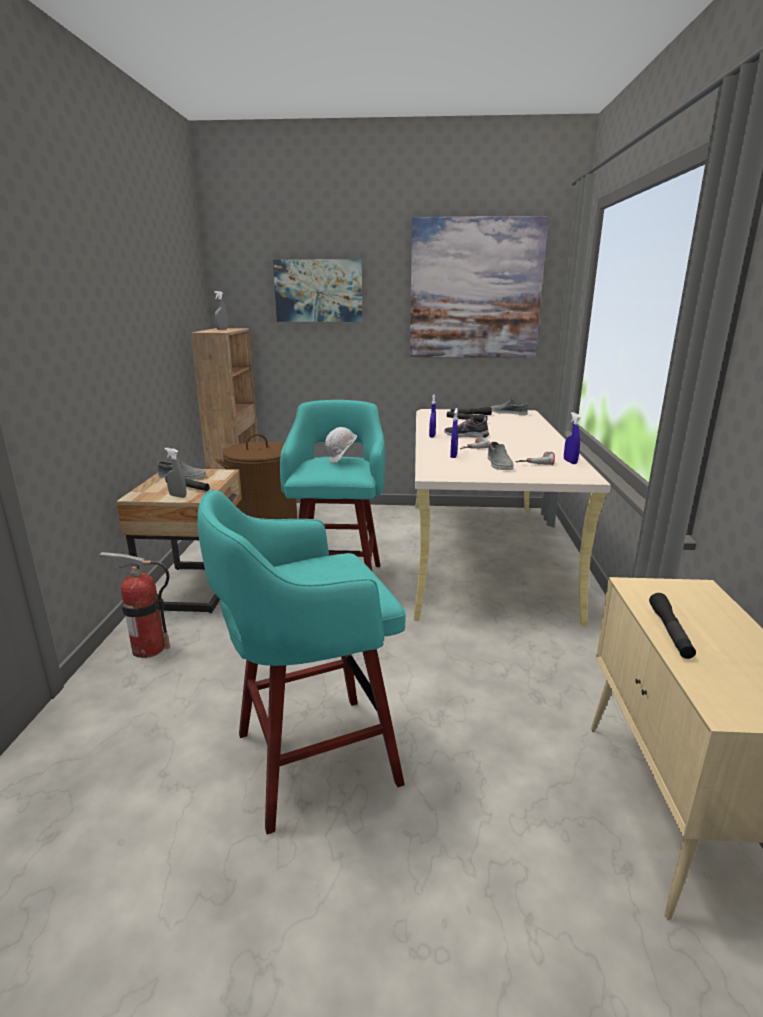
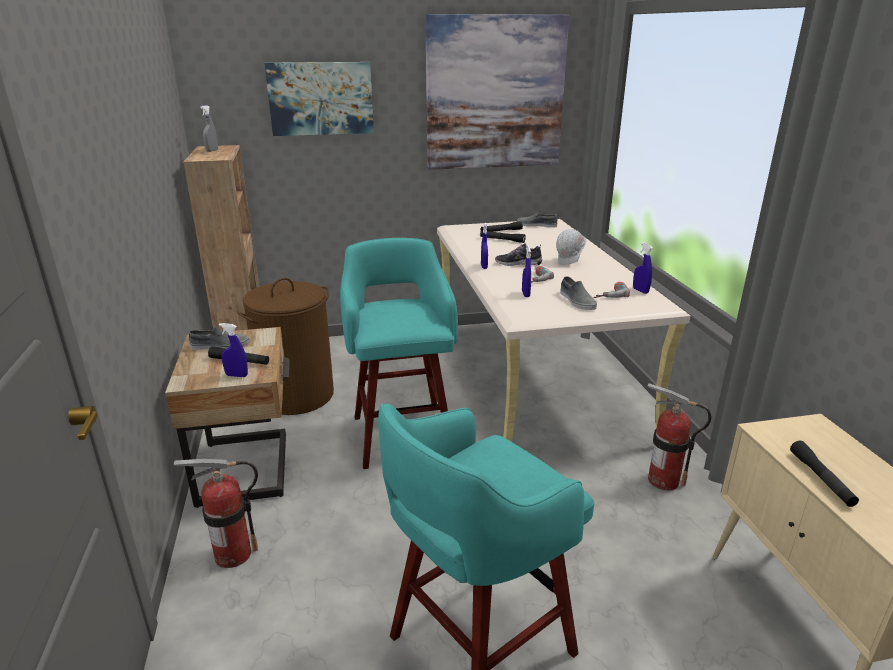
camera: 15 degrees left, 5 degrees up
grey spray bottle [165,448,186,498] -> blue spray bottle [219,323,248,377]
white hard hat [325,427,357,463] -> white hard hat moved to [556,229,586,265]
none -> fire extinguisher [647,383,712,490]

